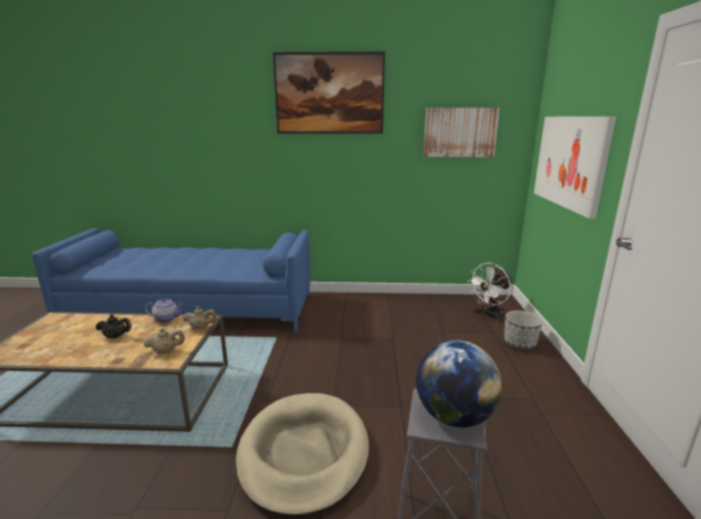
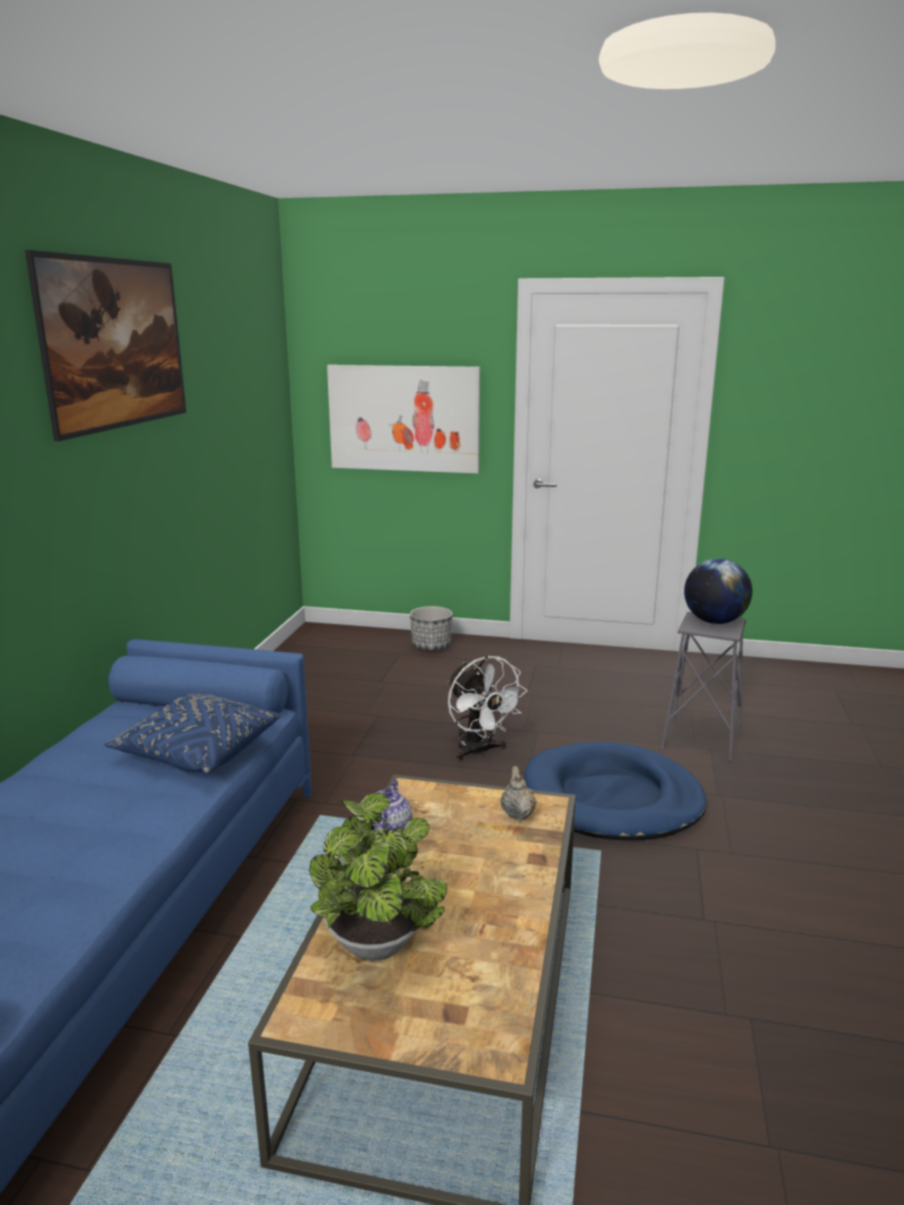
camera: 80 degrees left, 0 degrees up
black teapot [96,314,132,339] -> none
beige teapot [183,306,217,329] -> none
beige dog bed [236,393,369,518] -> blue dog bed [524,742,707,840]
picture [424,108,500,157] -> none
white fan [467,263,513,322] -> white fan moved to [448,656,528,761]
none -> blue pillow [104,693,280,774]
none -> potted plant [309,793,447,961]

